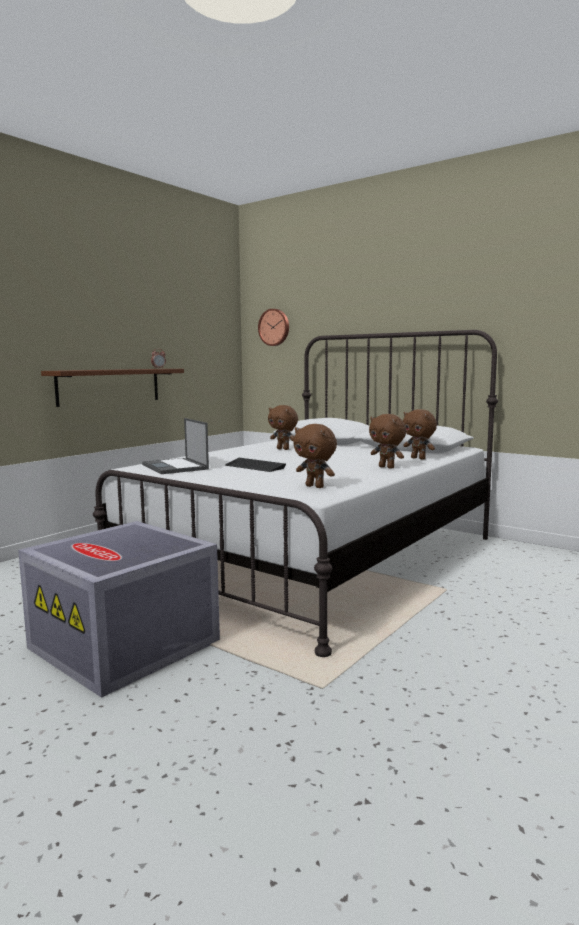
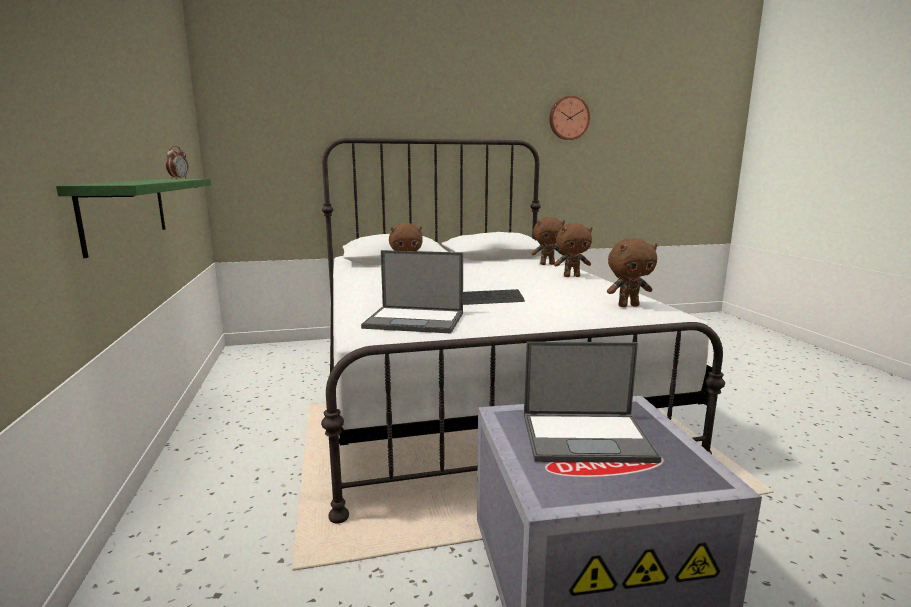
camera: 50 degrees left, 5 degrees up
brown shelf [41,369,184,407] -> green shelf [56,179,211,258]
wall clock [258,309,289,346] -> wall clock moved to [549,96,590,140]
none -> laptop [524,342,661,463]

